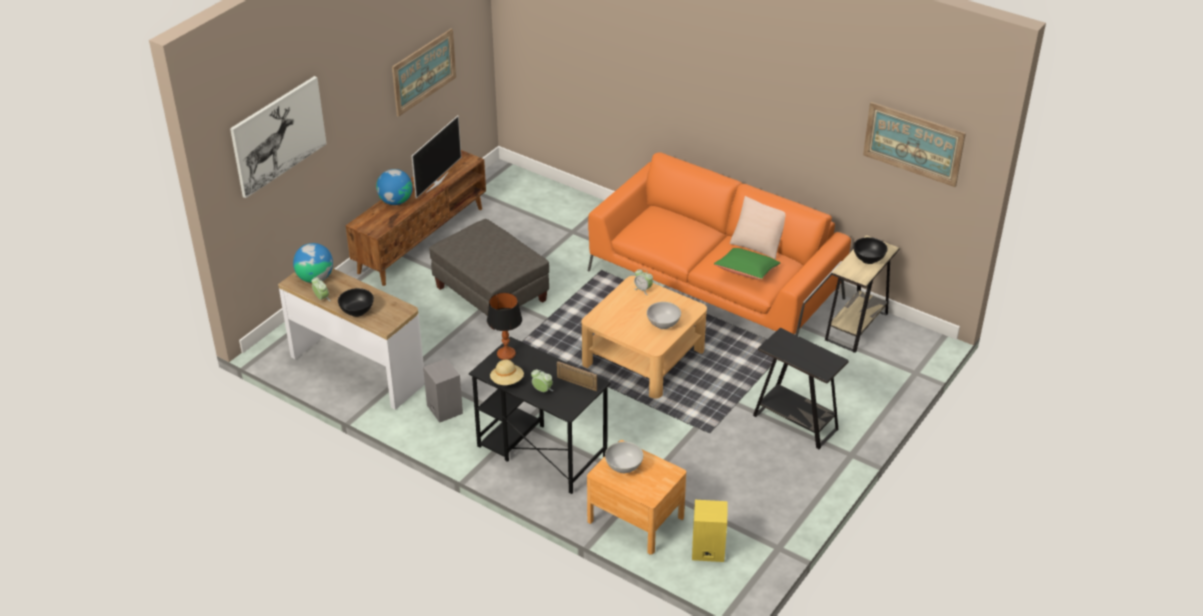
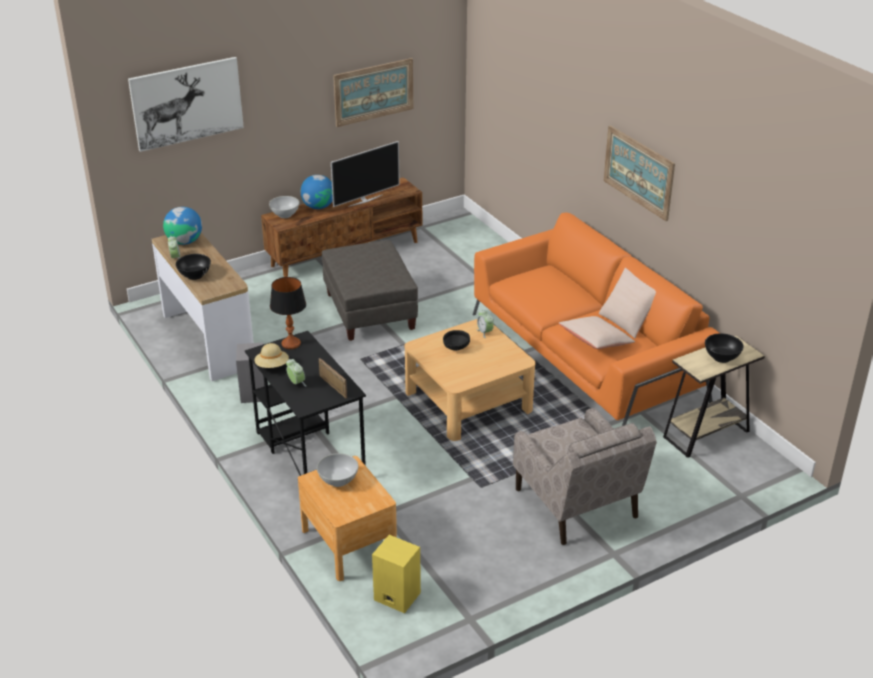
camera: 25 degrees right, 5 degrees down
white bowl [647,302,681,329] -> white bowl moved to [269,196,299,218]
green pillow [714,248,780,279] -> beige pillow [559,316,635,349]
black side table [753,328,849,449] -> beige armchair [513,408,657,545]
picture [863,102,966,187] -> picture moved to [604,125,675,221]
none -> black bowl [443,330,470,351]

